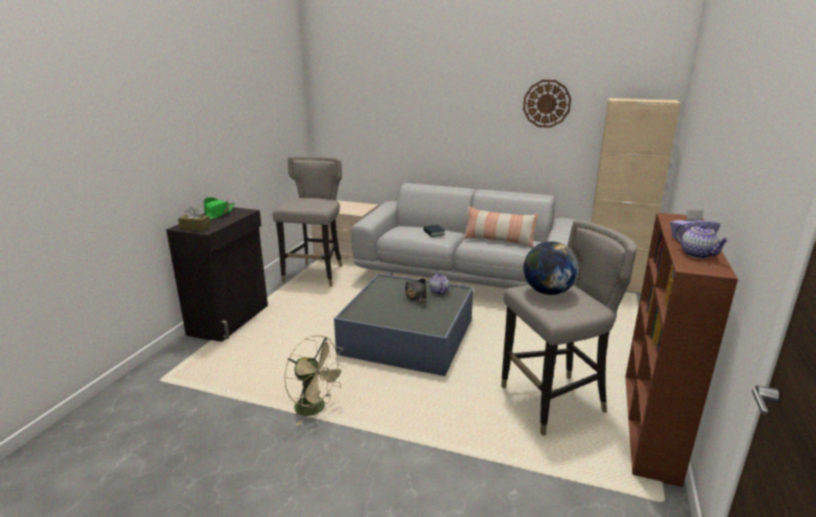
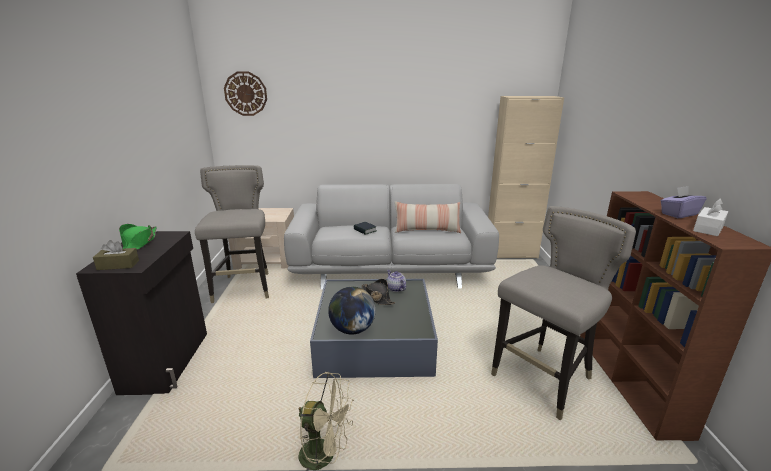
camera: 20 degrees left, 0 degrees up
wall clock [523,80,571,128] -> wall clock moved to [224,71,267,116]
globe [523,241,579,295] -> globe moved to [328,287,376,335]
teapot [675,224,730,259] -> white tissue box [693,198,728,236]

